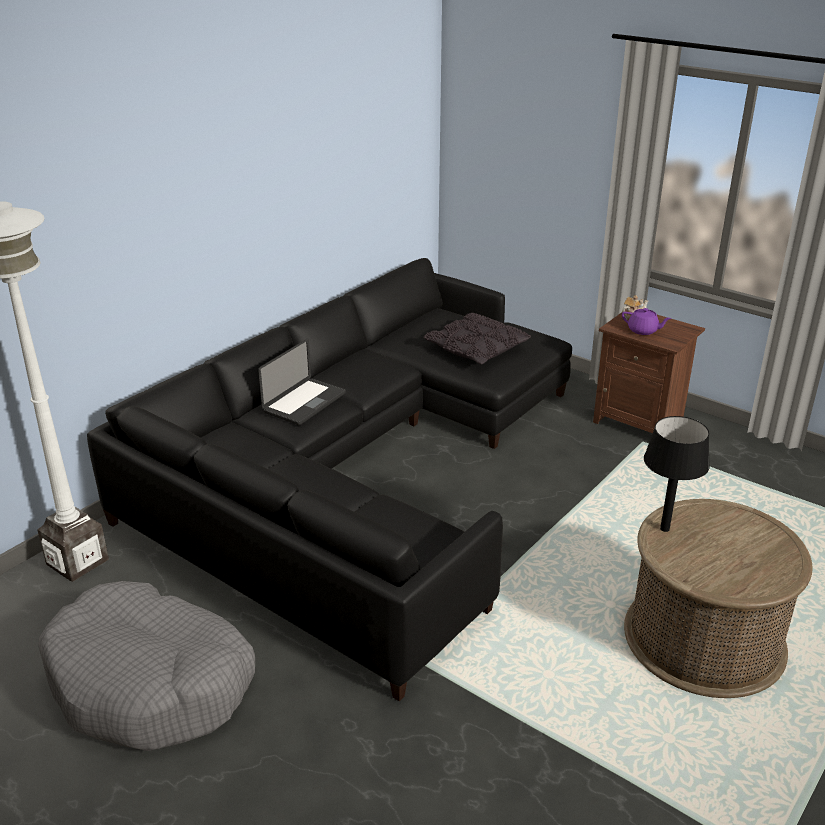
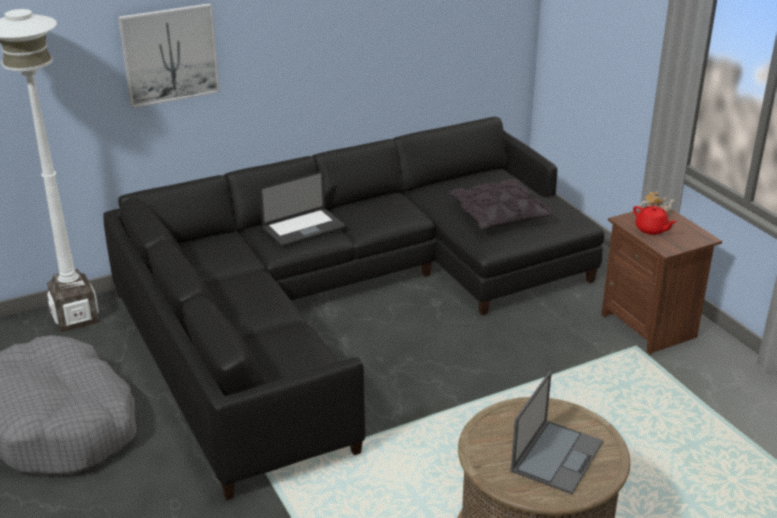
camera: 25 degrees right, 0 degrees up
purple teapot [622,308,671,335] -> red teapot [633,206,676,235]
black table lamp [644,416,710,532] -> none
none -> picture [118,3,220,108]
none -> laptop [511,371,603,494]

